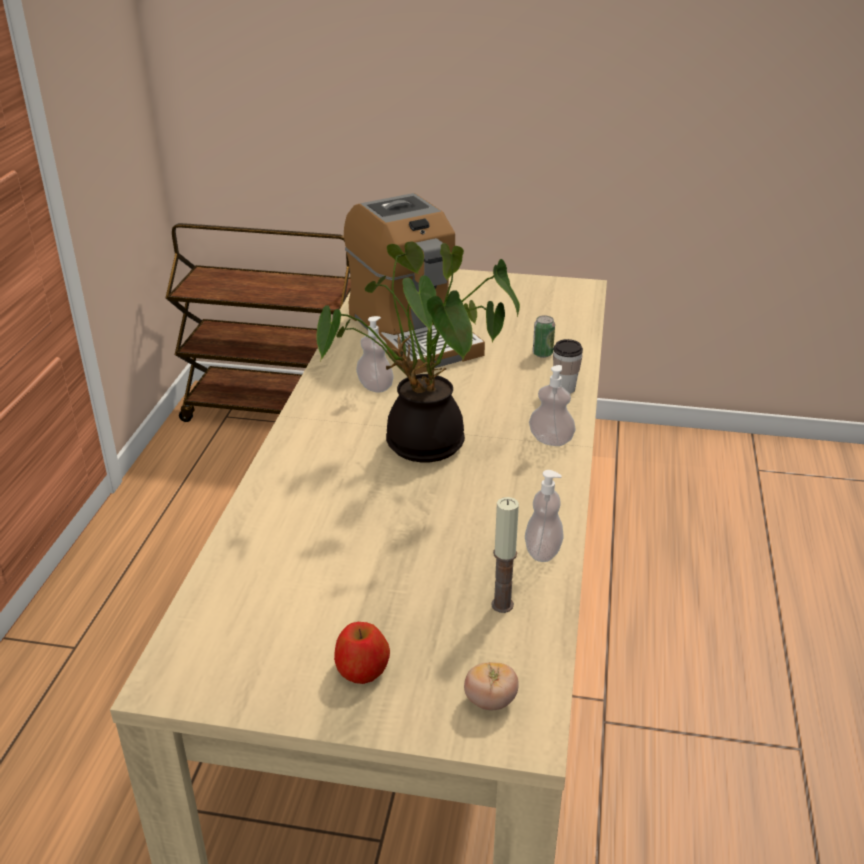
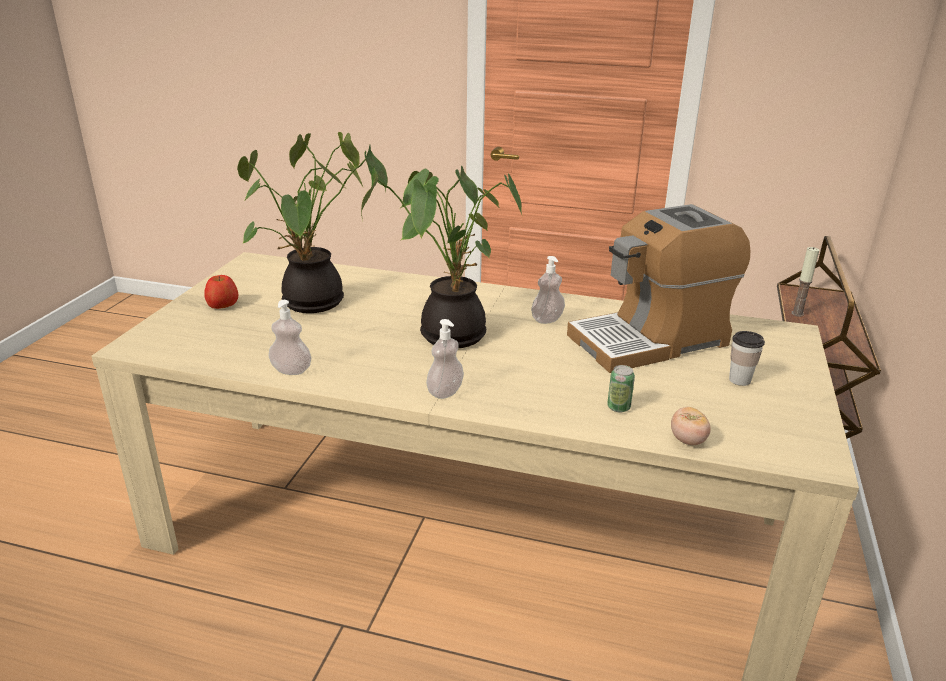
camera: 95 degrees right, 5 degrees down
tomato [464,662,519,710] -> tomato moved to [671,407,711,445]
candle [491,497,519,613] -> candle moved to [791,247,819,317]
cup [553,339,583,394] -> cup moved to [729,331,765,386]
none -> potted plant [237,132,388,313]

